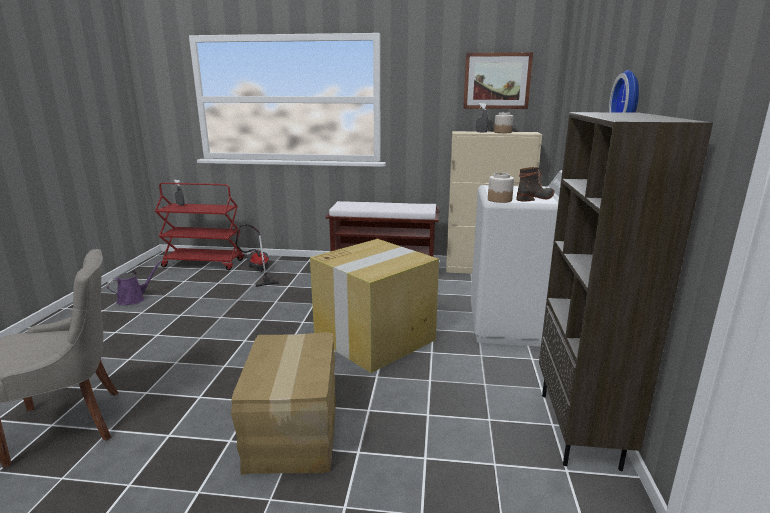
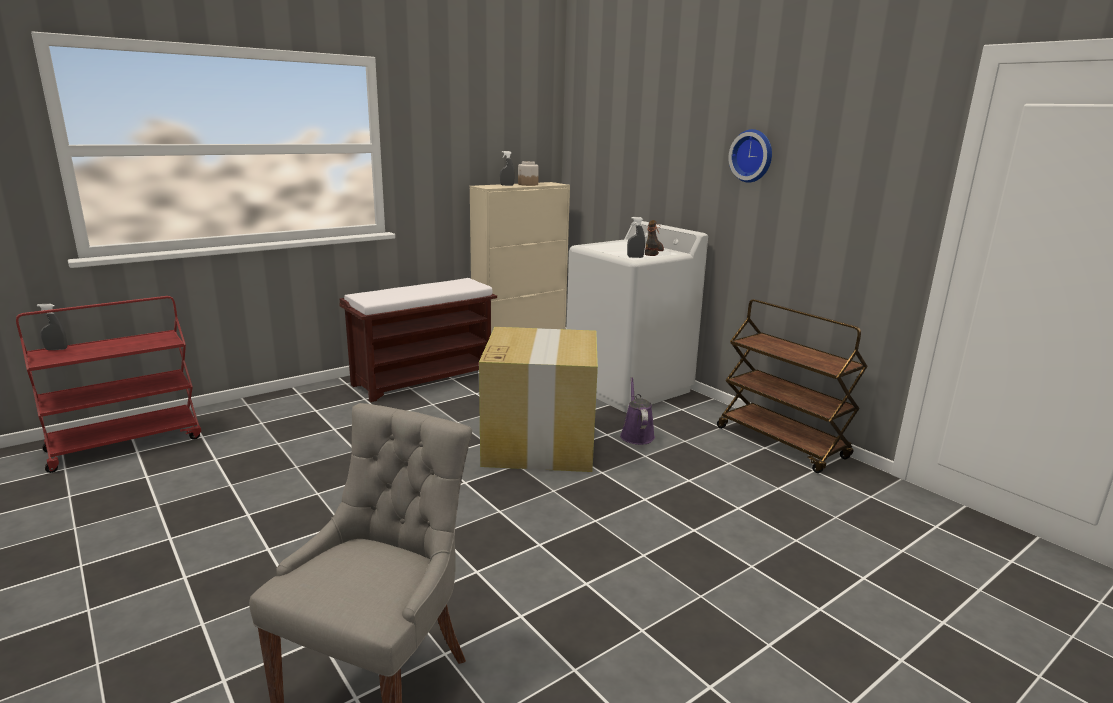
camera: 45 degrees left, 0 degrees up
purple watering can [106,261,161,305] -> purple watering can moved to [620,377,655,445]
cardboard box [231,332,336,475] -> none
vacuum cleaner [236,224,279,287] -> none
picture [463,52,533,109] -> none
jar [488,173,514,203] -> grey spray bottle [627,217,645,258]
brown bookcase [539,112,713,471] -> brown cart [717,299,868,473]

